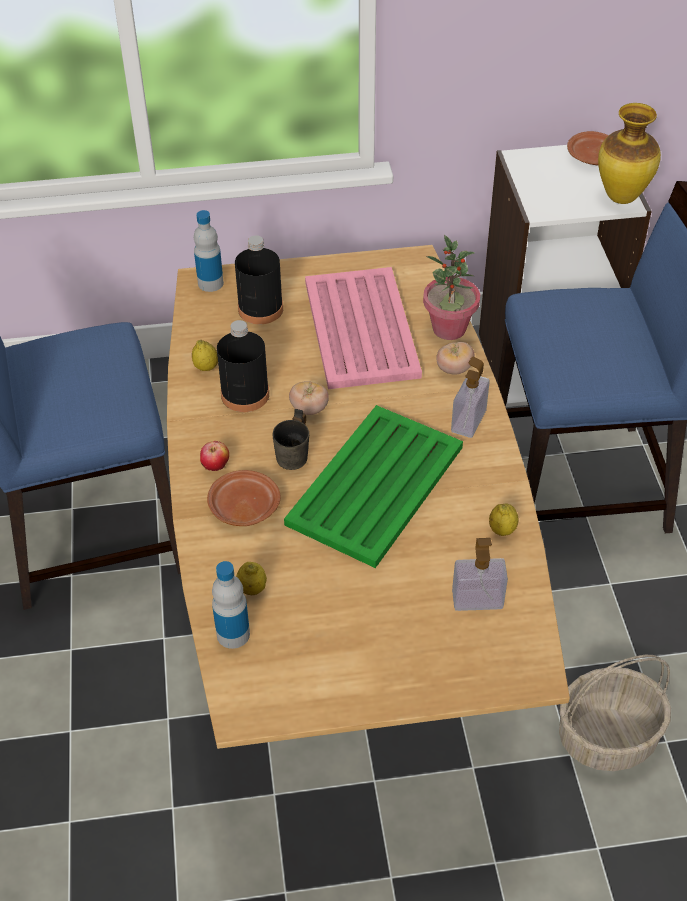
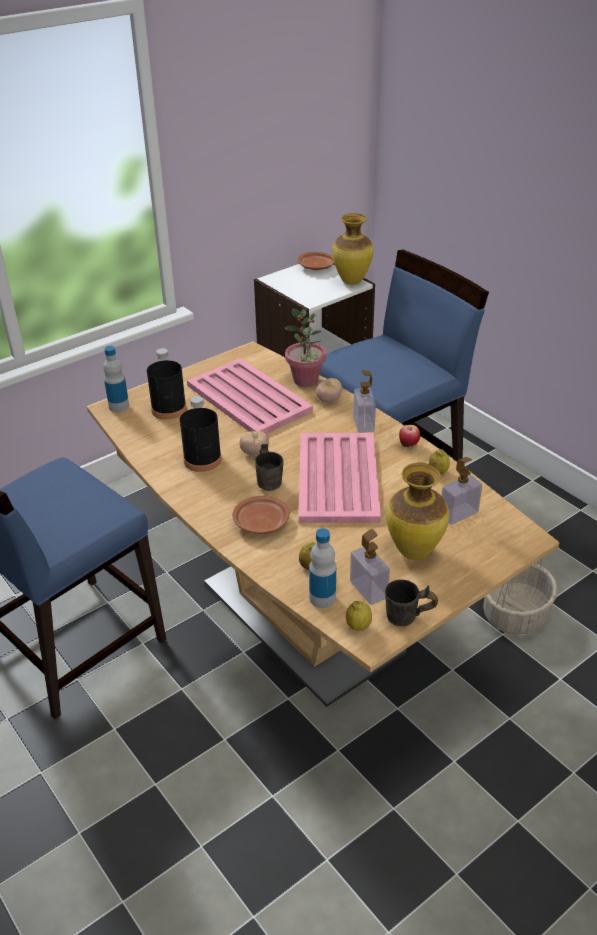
camera: 30 degrees left, 10 degrees down
lemon [192,340,218,371] -> lemon moved to [346,601,372,631]
apple [200,441,229,471] -> apple moved to [399,425,420,447]
green tray [284,405,463,568] -> pink tray [299,433,381,523]
none -> soap dispenser [350,529,390,605]
none -> grey mug [385,579,438,626]
none -> vase [386,463,449,560]

